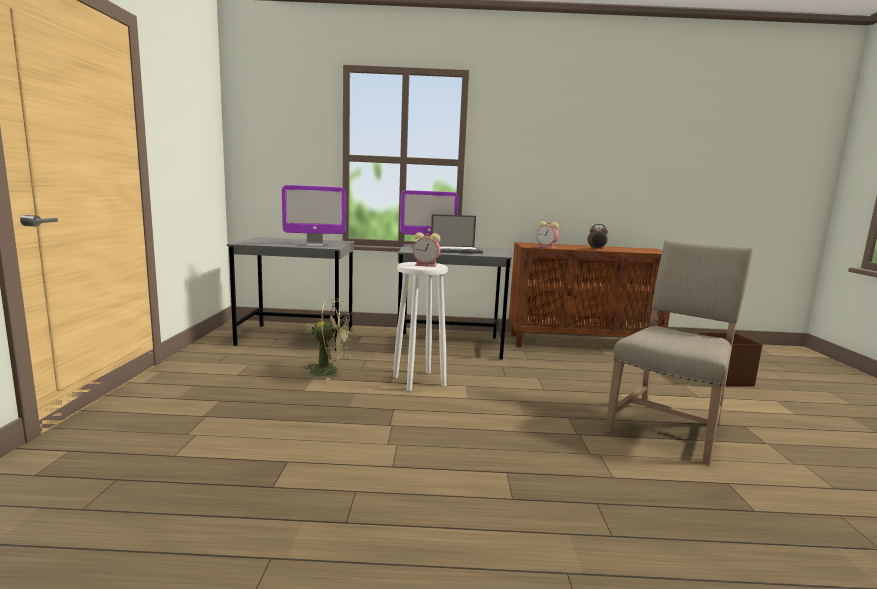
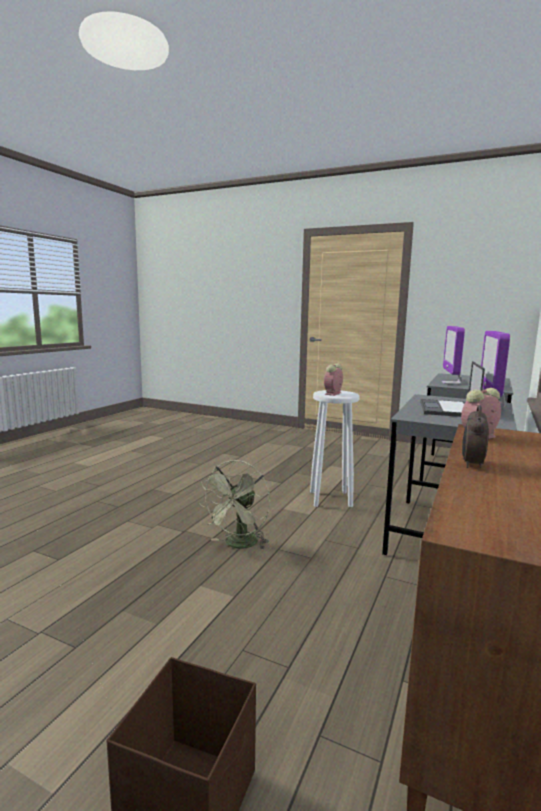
camera: 115 degrees right, 0 degrees up
green fan [305,299,352,380] -> green fan moved to [199,460,270,550]
beige chair [605,240,753,465] -> none

